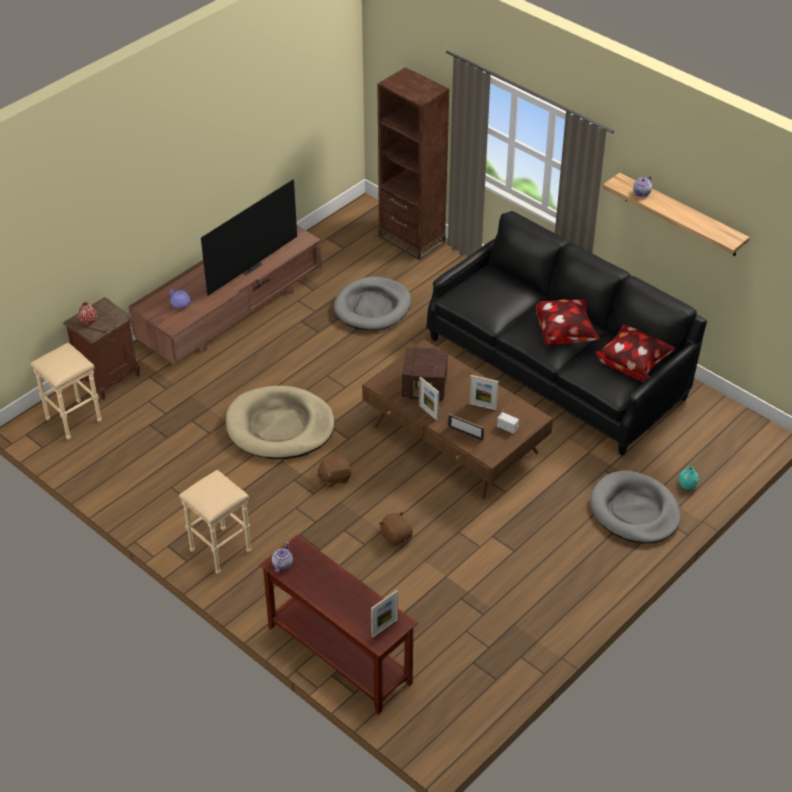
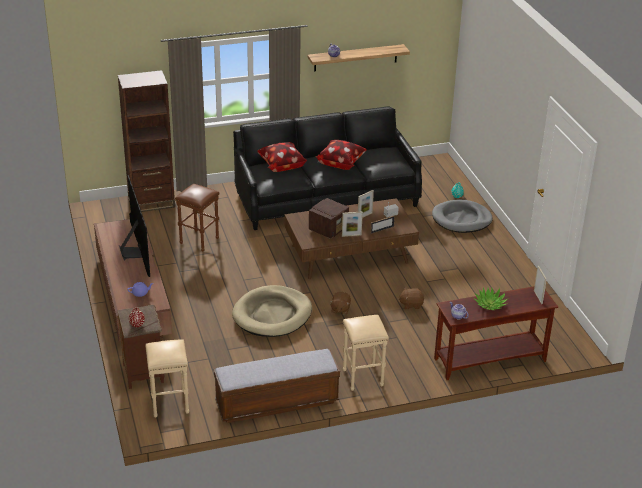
camera: 60 degrees left, 10 degrees down
grey dog bed [334,277,411,330] -> brown stool [175,184,219,251]
pillow [595,324,675,381] -> pillow moved to [257,142,307,172]
none -> bench [214,349,340,423]
none -> potted plant [475,287,508,310]

